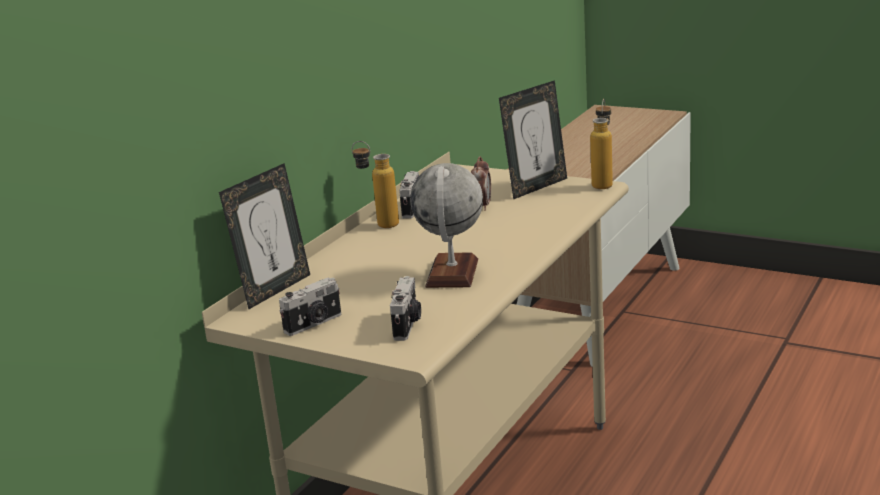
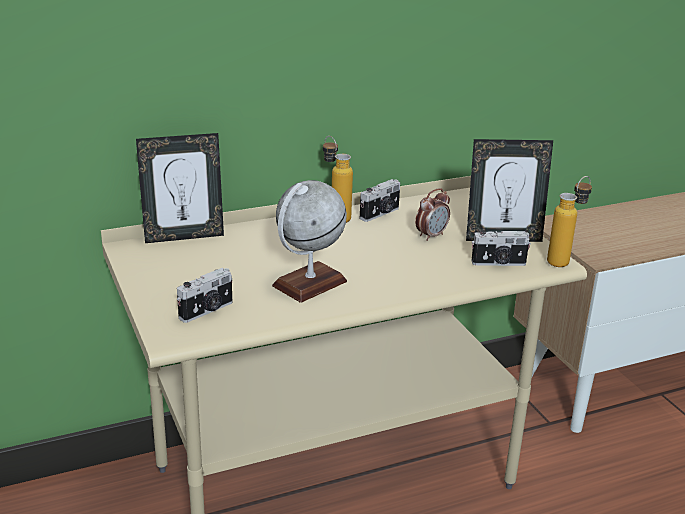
camera: 35 degrees right, 5 degrees up
camera [279,278,341,336] -> camera moved to [471,230,531,266]

